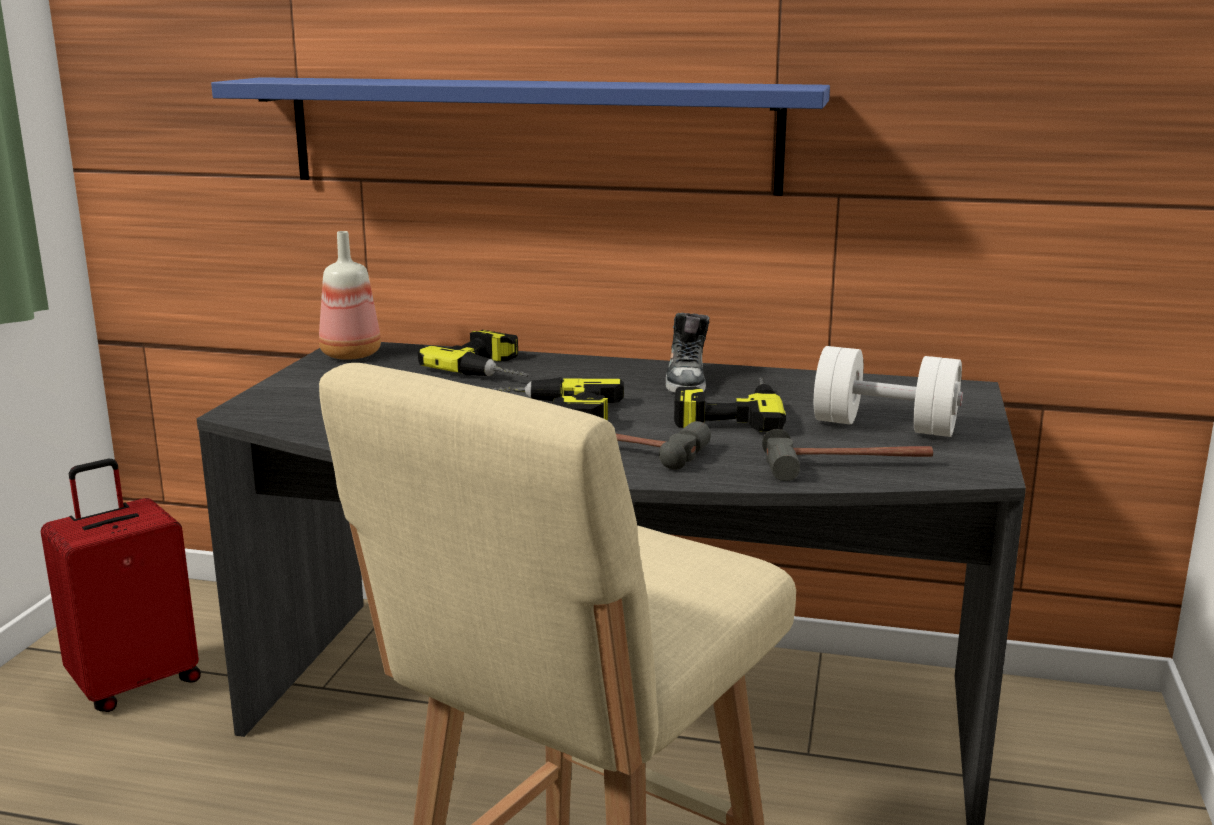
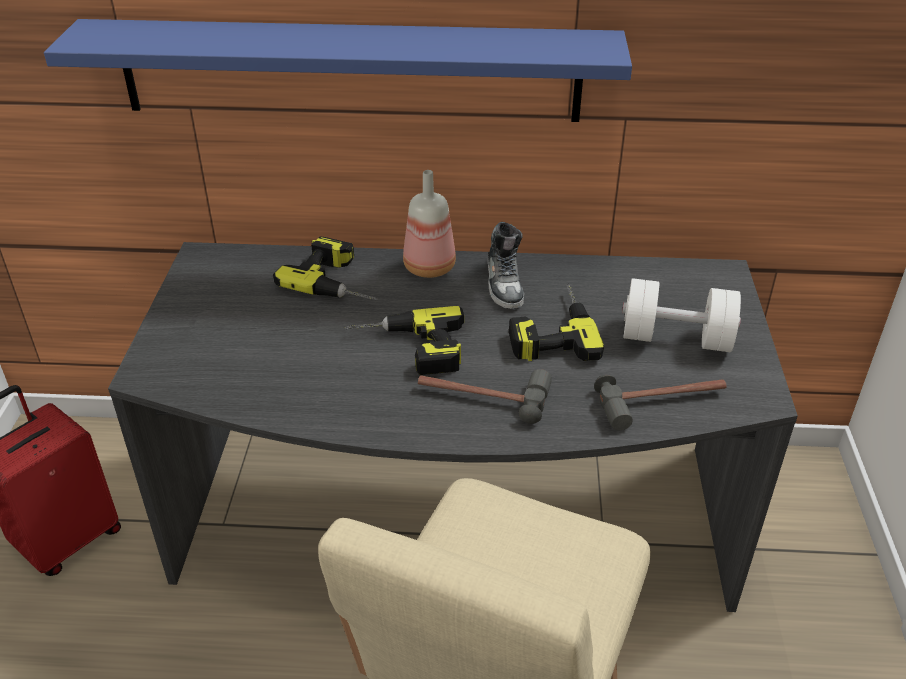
camera: 10 degrees left, 20 degrees up
bottle [319,231,381,360] -> bottle moved to [403,170,456,278]

